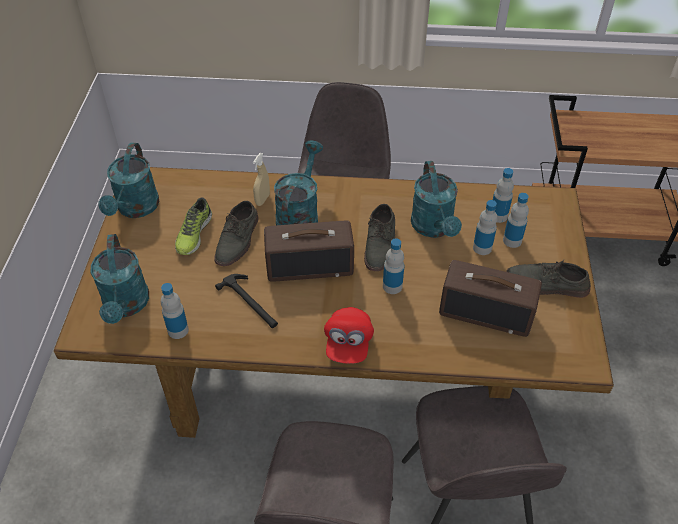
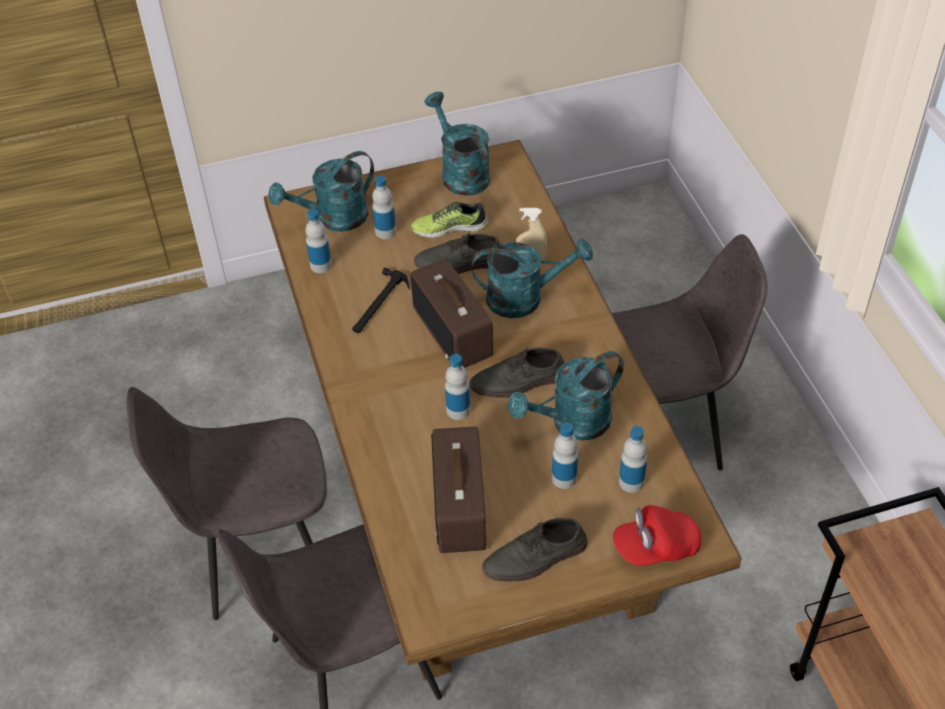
camera: 70 degrees right, 0 degrees up
turquoise watering can [98,143,160,218] -> turquoise watering can turned 75 degrees clockwise [424,92,490,196]
red cap [324,307,374,364] -> red cap moved to [613,505,701,566]
bottle [503,193,529,248] -> bottle moved to [372,175,396,239]
grey shoe [506,259,591,298] -> grey shoe turned 105 degrees counterclockwise [482,518,587,582]

